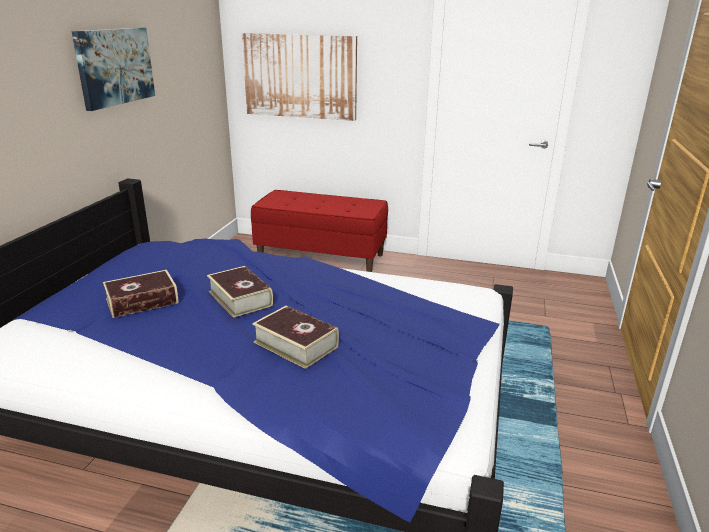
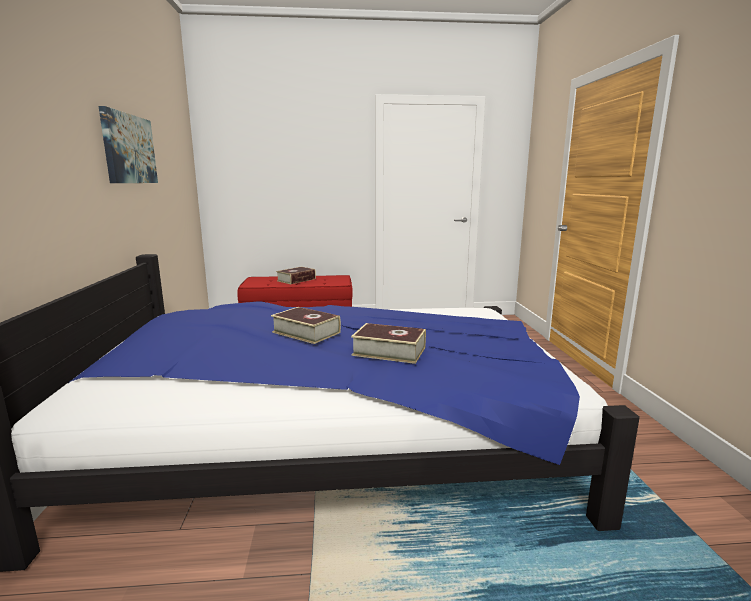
camera: 20 degrees left, 10 degrees down
book [103,270,179,318] -> book moved to [276,267,316,284]
picture [242,33,357,121] -> none

